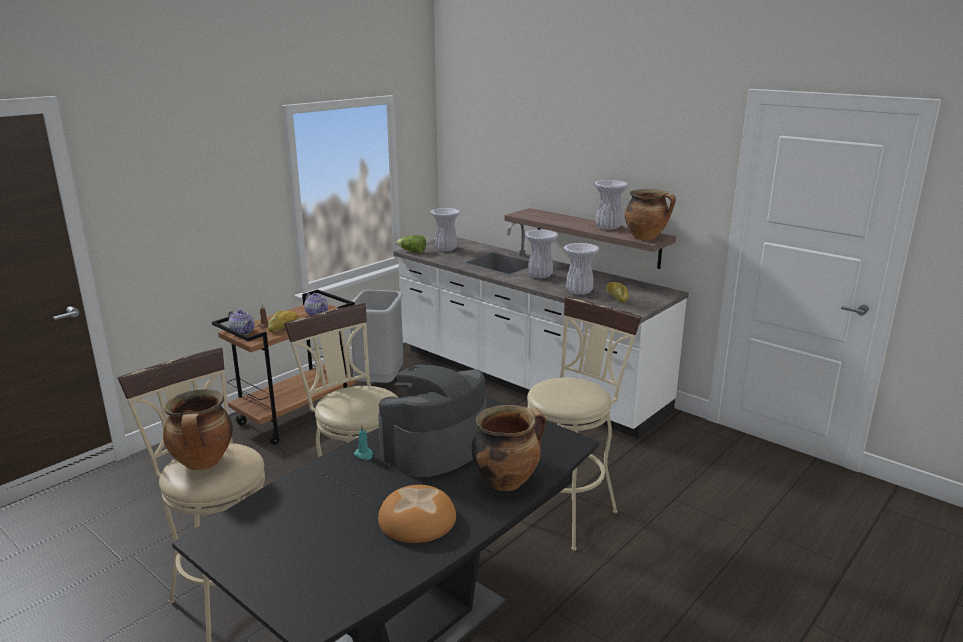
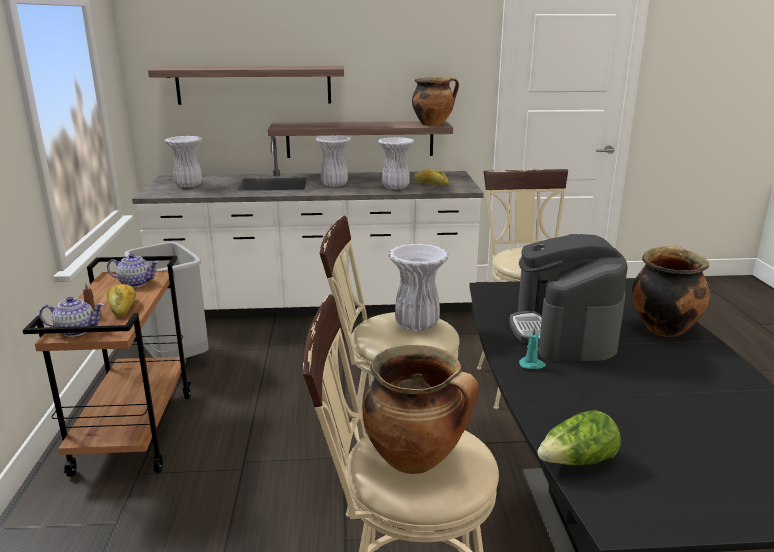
camera: 45 degrees left, 0 degrees up
bread [378,485,456,543] -> none
lettuce [396,235,426,253] -> lettuce moved to [537,410,621,465]
white vase [594,180,629,230] -> white vase moved to [388,244,449,331]
none -> shelf [148,66,344,105]

